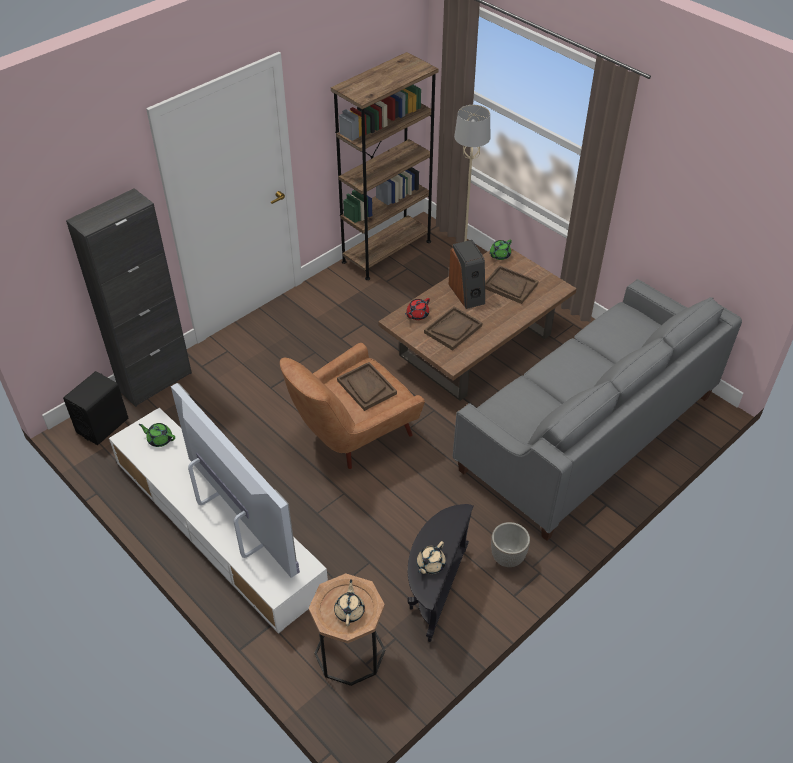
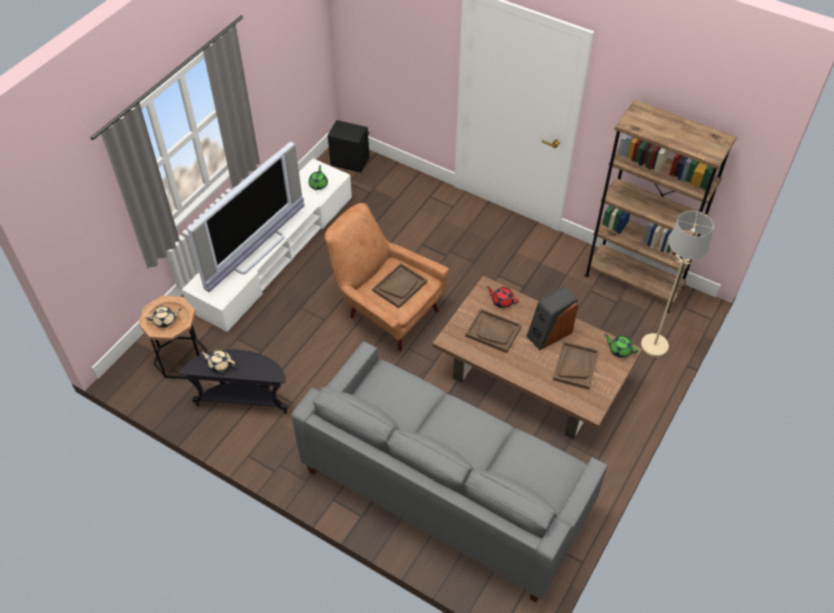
camera: 75 degrees right, 5 degrees up
black cabinet [66,188,192,407] -> none
planter [491,522,530,567] -> none

